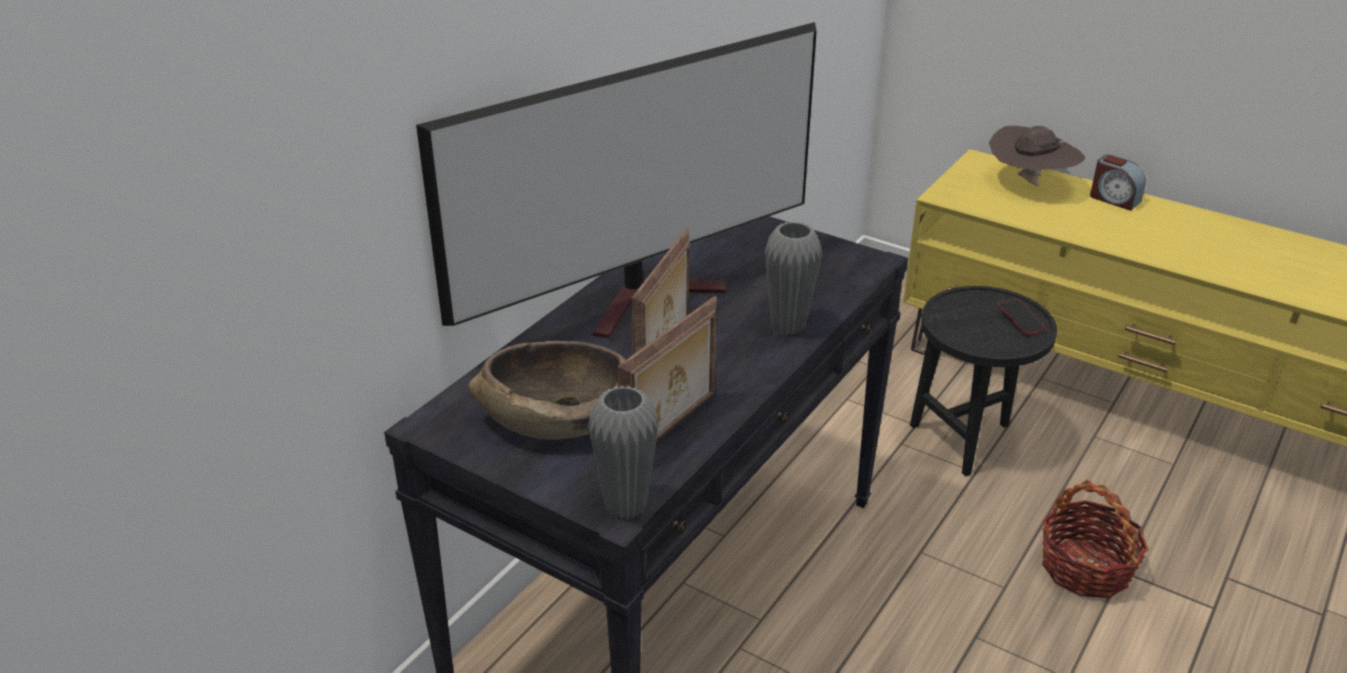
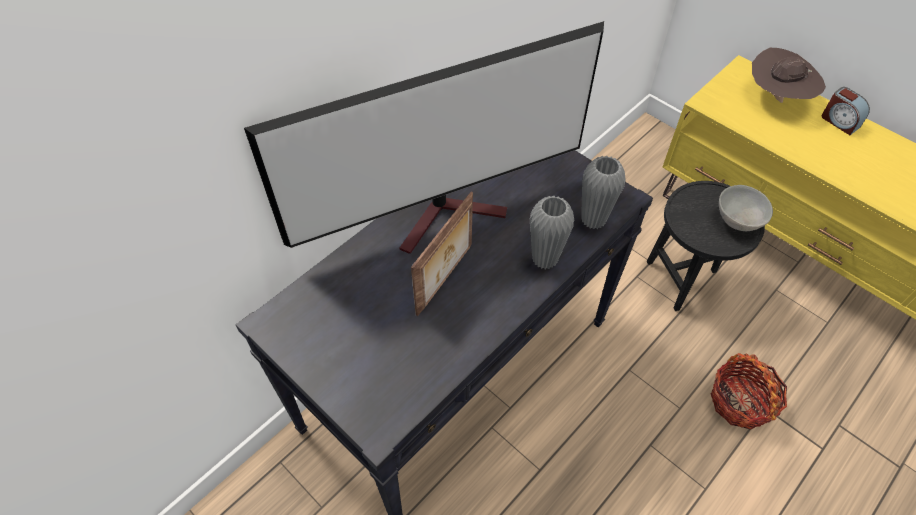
camera: 10 degrees right, 20 degrees up
brown bowl [468,341,625,440] -> none
grey vase [588,386,659,519] -> grey vase moved to [581,156,626,229]
picture frame [617,296,717,442] -> none
phone [998,299,1045,335] -> grey bowl [719,185,773,231]

